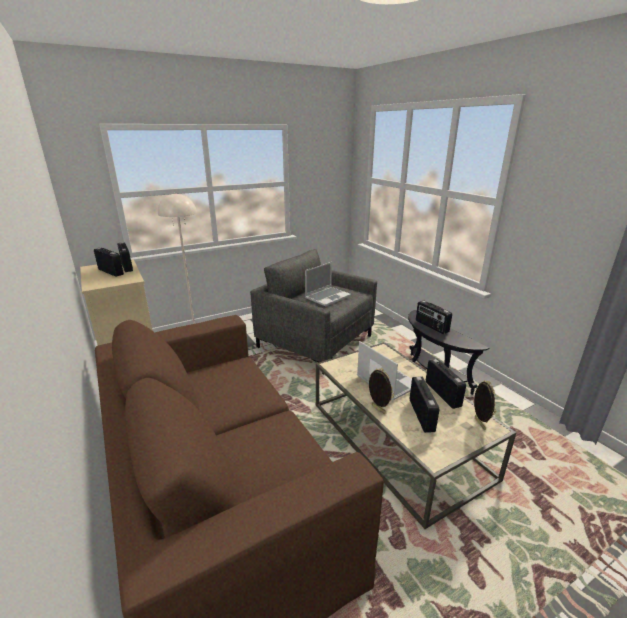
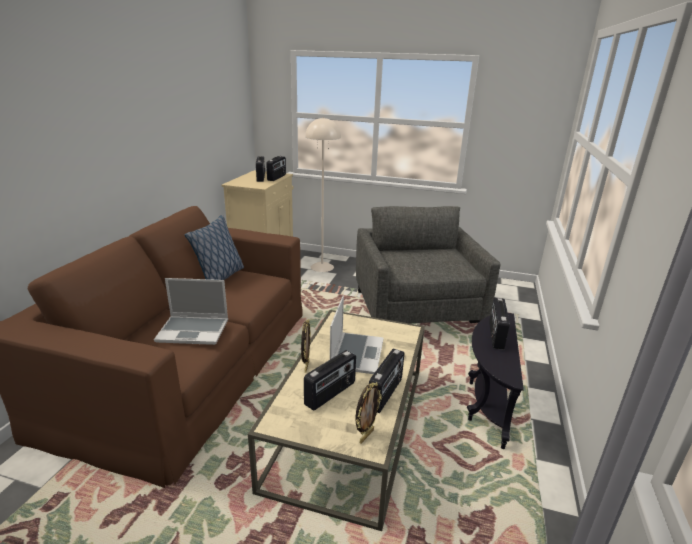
camera: 45 degrees right, 0 degrees up
laptop [305,262,351,306] -> laptop moved to [154,278,228,345]
none -> pillow [185,215,244,280]

